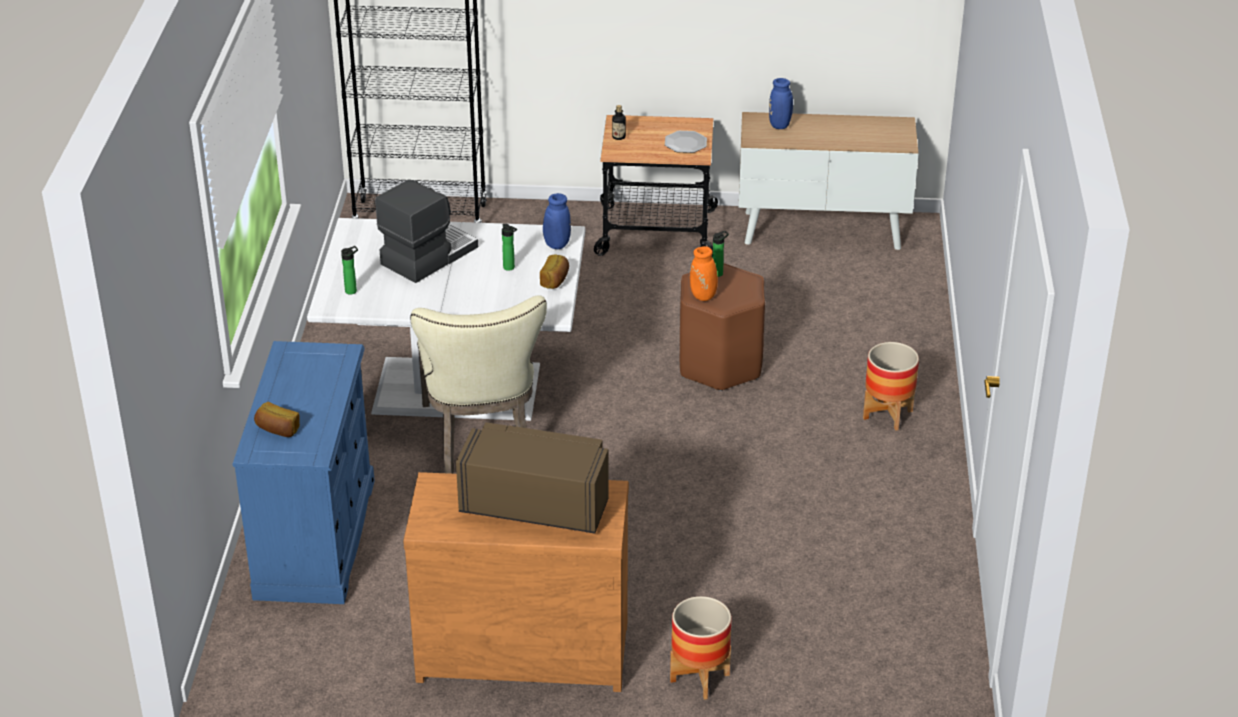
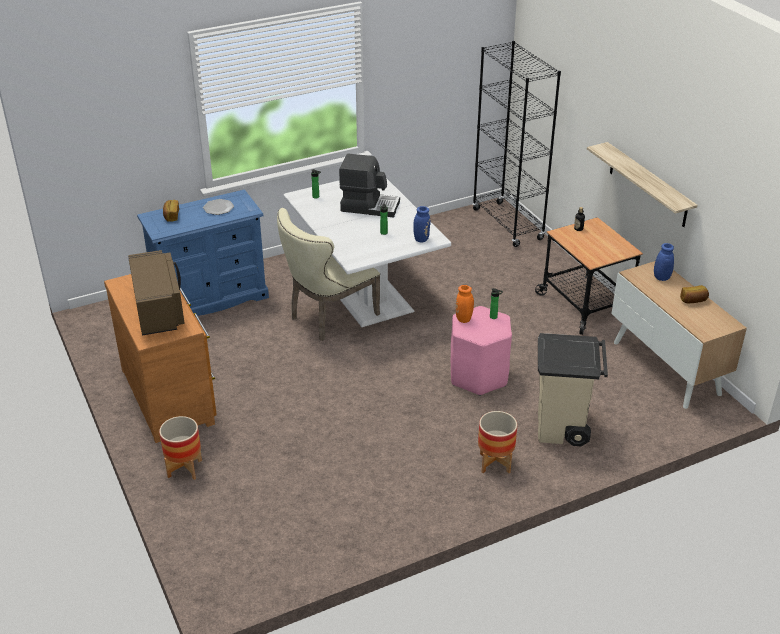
camera: 60 degrees right, 0 degrees up
bread [540,254,569,289] -> bread moved to [680,285,709,303]
plate [665,131,707,153] -> plate moved to [203,199,234,215]
brown stool [680,263,765,391] -> pink stool [451,306,512,396]
none -> beige trash can [538,333,608,446]
none -> shelf [587,142,698,227]

